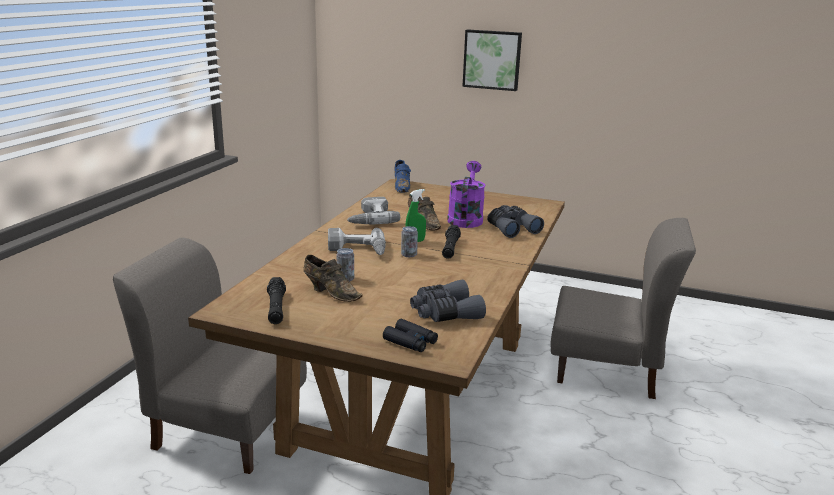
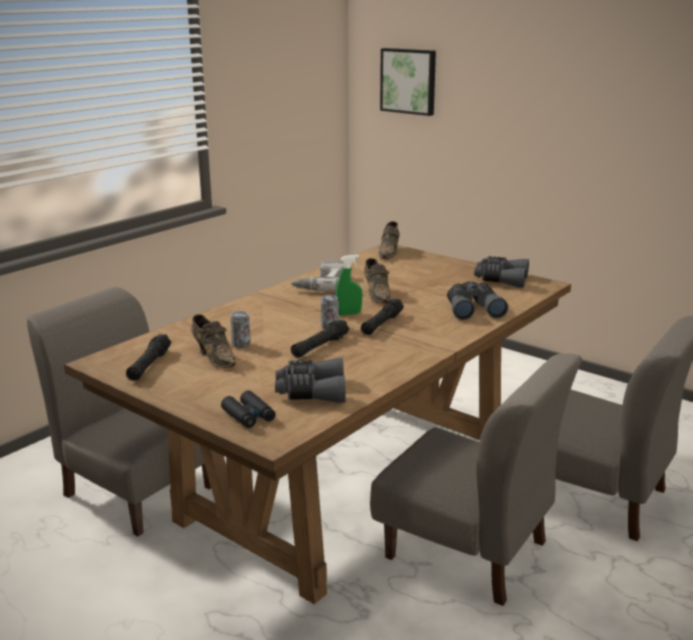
camera: 20 degrees right, 0 degrees up
power drill [328,228,386,255] -> none
blue shoe [394,160,411,193] -> brown shoe [378,221,400,259]
purple watering can [447,161,485,228] -> none
picture [462,29,522,91] -> picture moved to [380,48,436,116]
none -> black flashlight [291,320,349,358]
none -> grey chair [370,353,582,606]
none -> grey binoculars [474,256,529,288]

